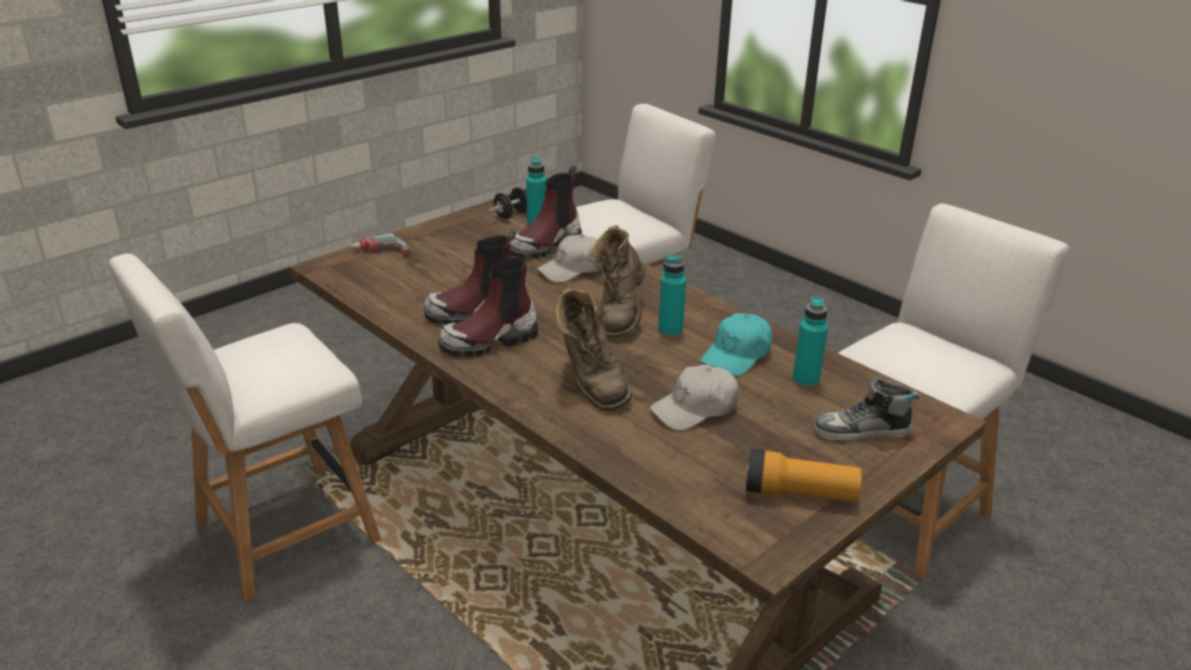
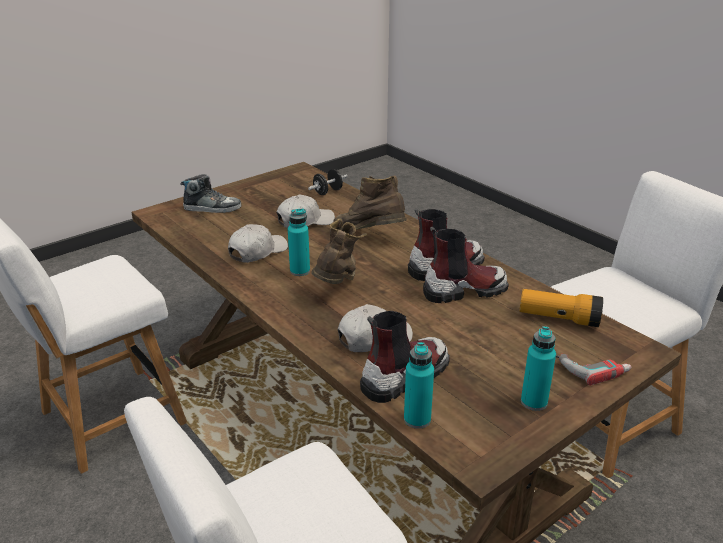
camera: 175 degrees left, 0 degrees up
black dumbbell [488,187,527,219] -> black dumbbell moved to [308,169,347,195]
brown boot [556,287,632,411] -> brown boot turned 45 degrees counterclockwise [334,175,406,230]
turquoise cap [701,313,772,376] -> white cap [228,224,288,263]
flashlight [746,449,862,502] -> flashlight moved to [519,289,603,327]
turquoise bottle [792,297,828,387] -> turquoise bottle moved to [521,326,556,411]

